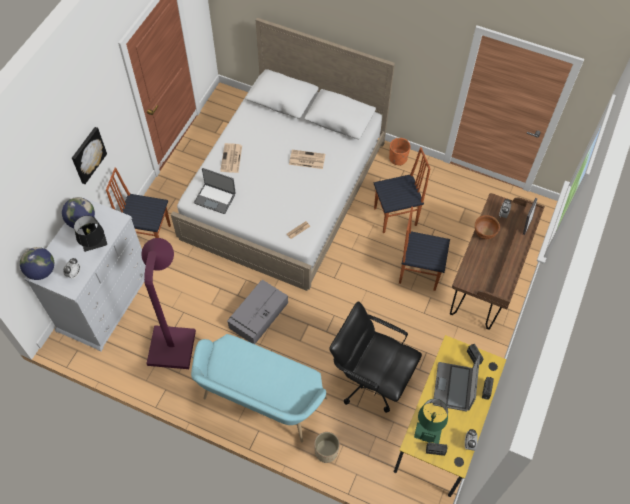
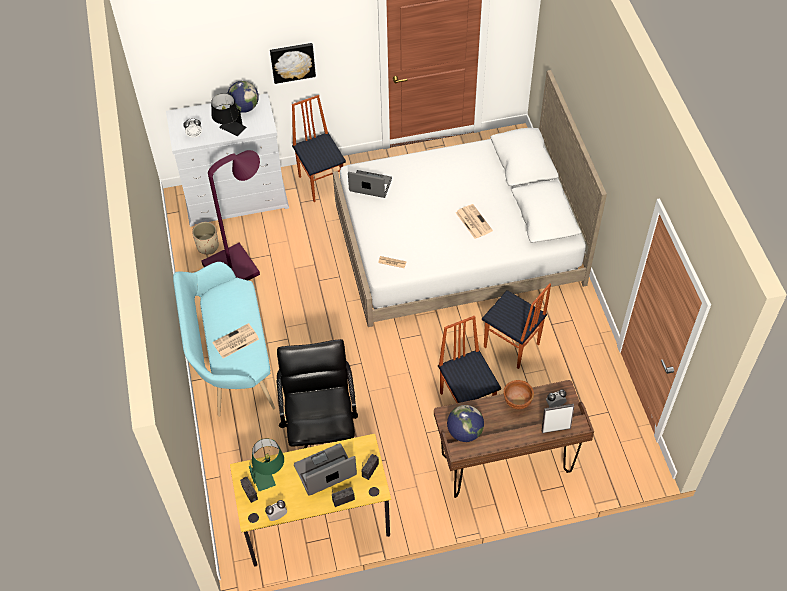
camera: 55 degrees right, 5 degrees down
globe [20,247,54,280] -> globe moved to [447,405,484,442]
laptop [194,168,236,214] -> laptop turned 120 degrees clockwise [348,170,392,198]
newspaper [220,143,242,173] -> newspaper moved to [212,323,259,358]
grey storage box [227,280,288,344] -> none
beige planter [314,432,340,463] -> beige planter moved to [192,222,219,254]
orange planter [389,138,411,166] -> none

